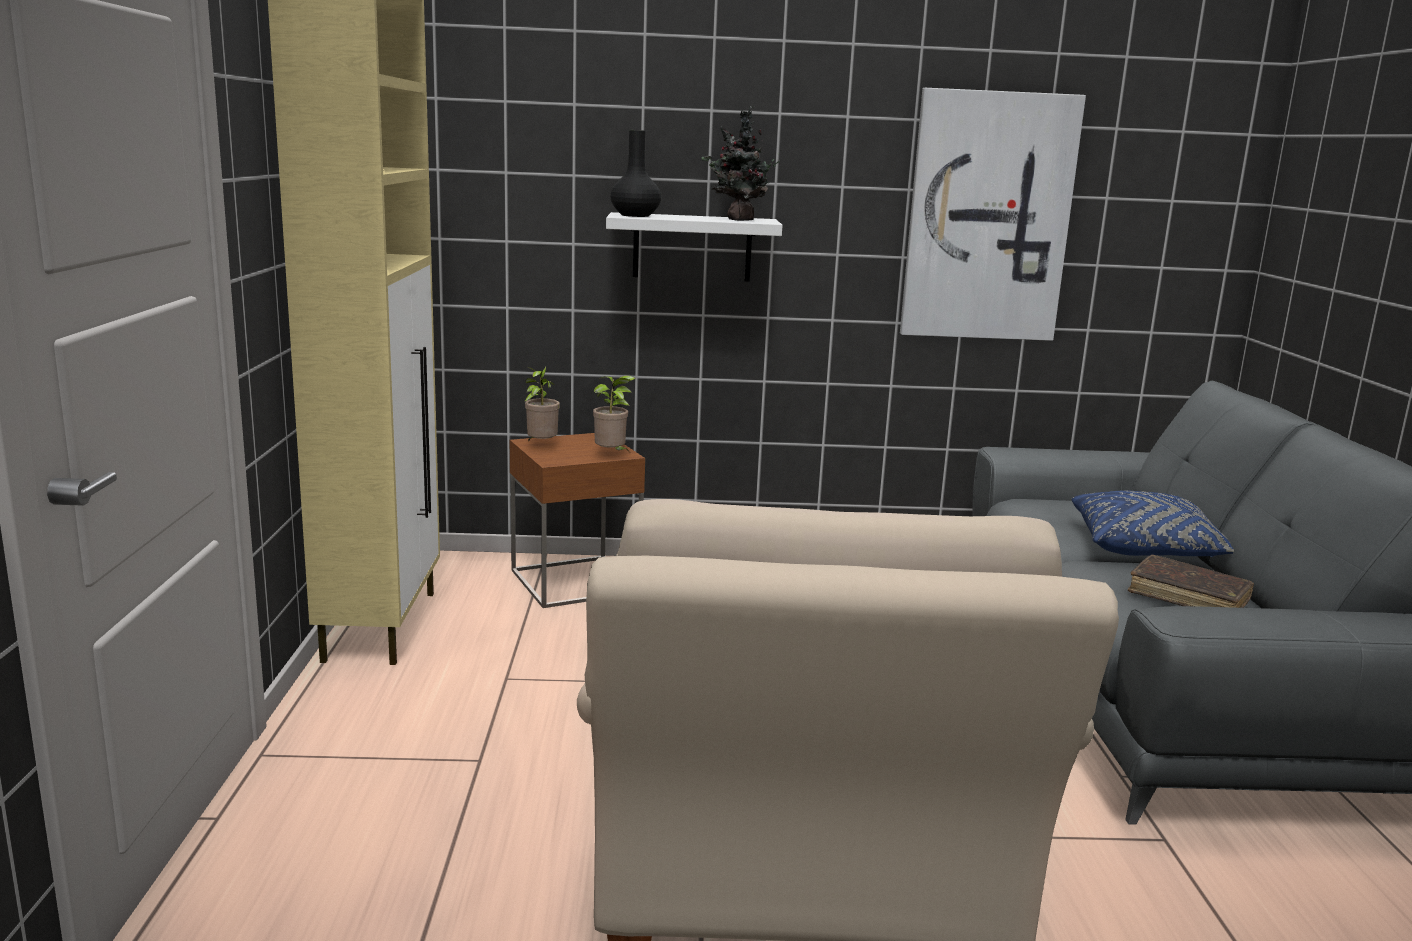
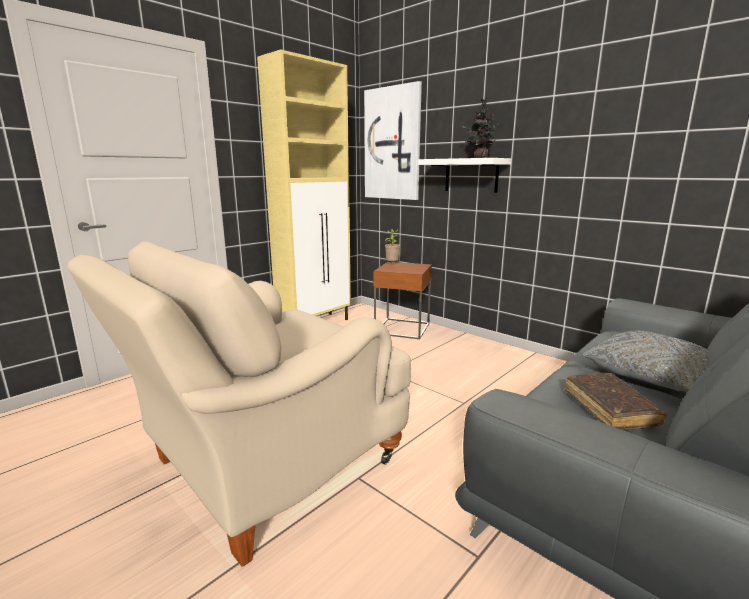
camera: 45 degrees right, 0 degrees up
potted plant [593,375,636,450] -> none
black vase [610,130,661,217] -> none
picture [900,88,1086,341] -> picture moved to [364,81,422,200]
blue pillow [1071,490,1234,557] -> grey pillow [582,331,709,392]

